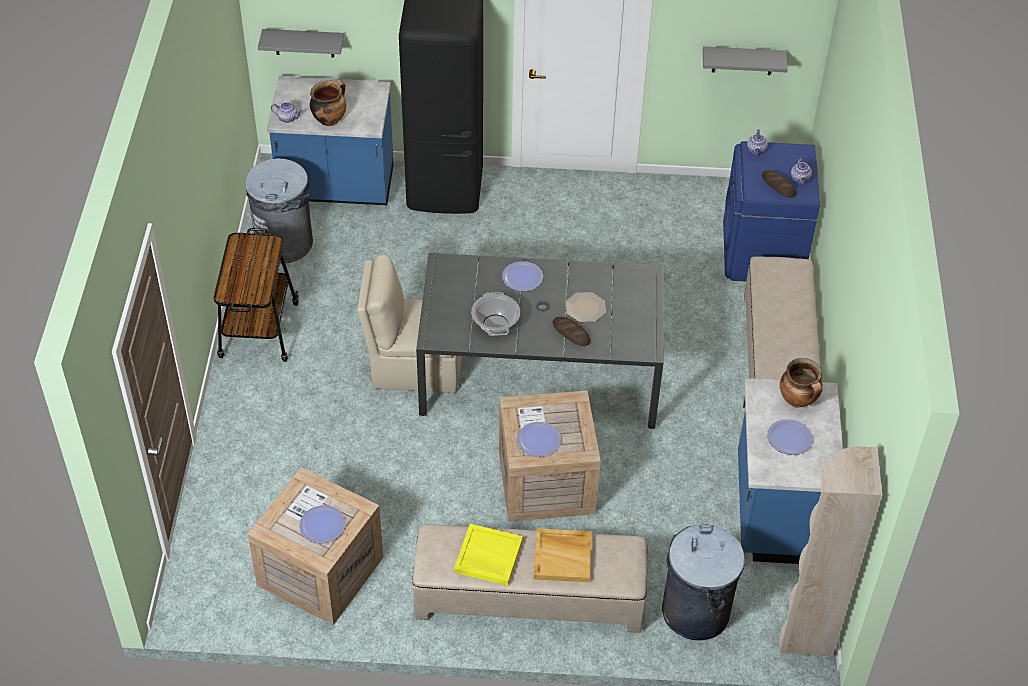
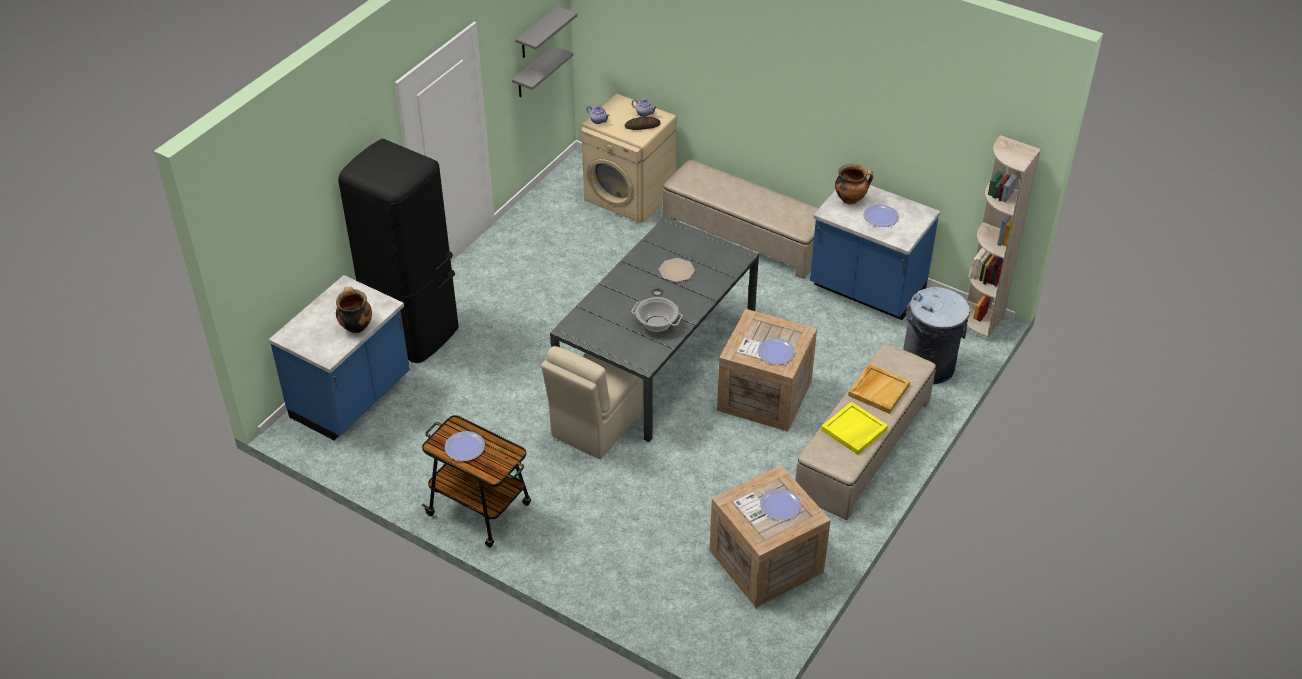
camera: 60 degrees left, 5 degrees down
grey trash can [245,158,313,264] -> none
grey shelf [258,29,344,58] -> grey shelf moved to [515,6,578,58]
teapot [271,102,302,123] -> none
plate [502,261,543,292] -> plate moved to [445,431,485,461]
bread [552,317,591,346] -> none
blue washing machine [723,141,820,281] -> beige washing machine [582,93,677,223]

